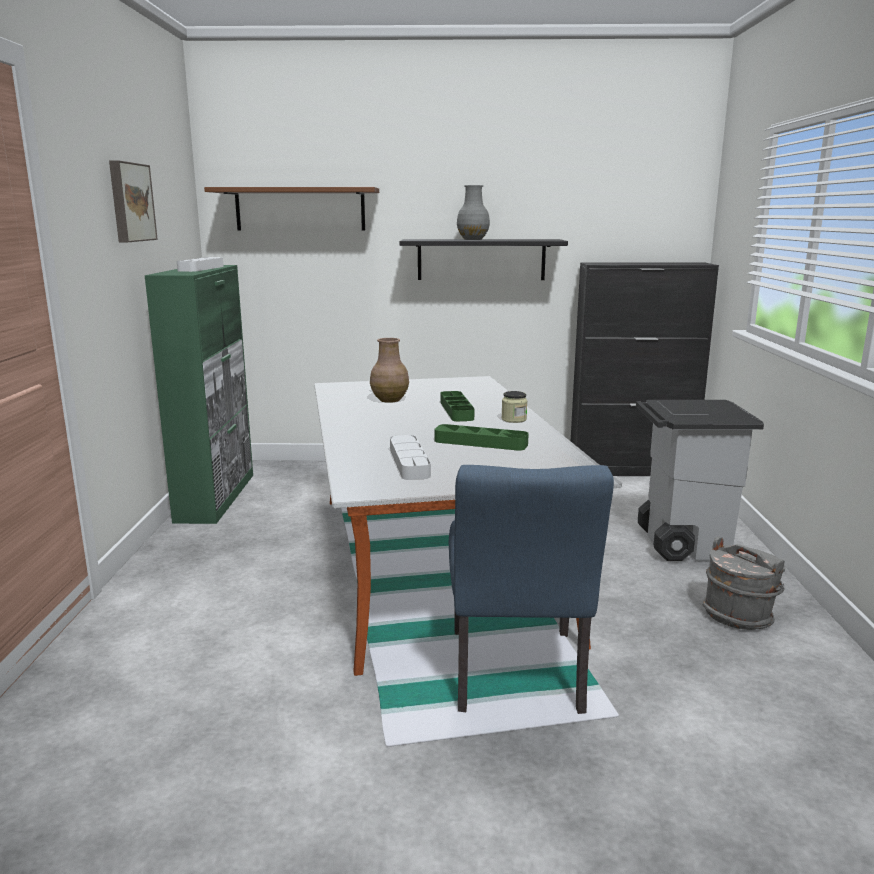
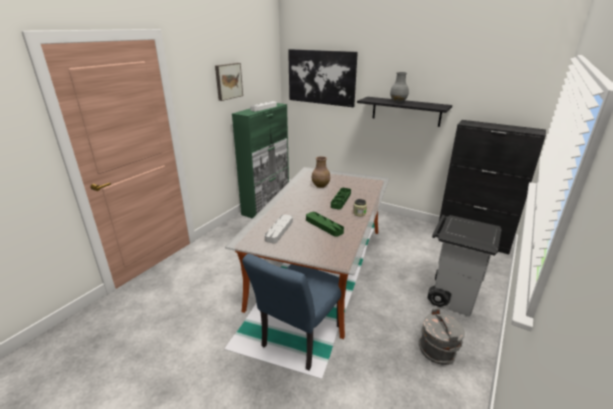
camera: 30 degrees right, 10 degrees up
brown shelf [204,187,379,231] -> picture [288,49,358,107]

